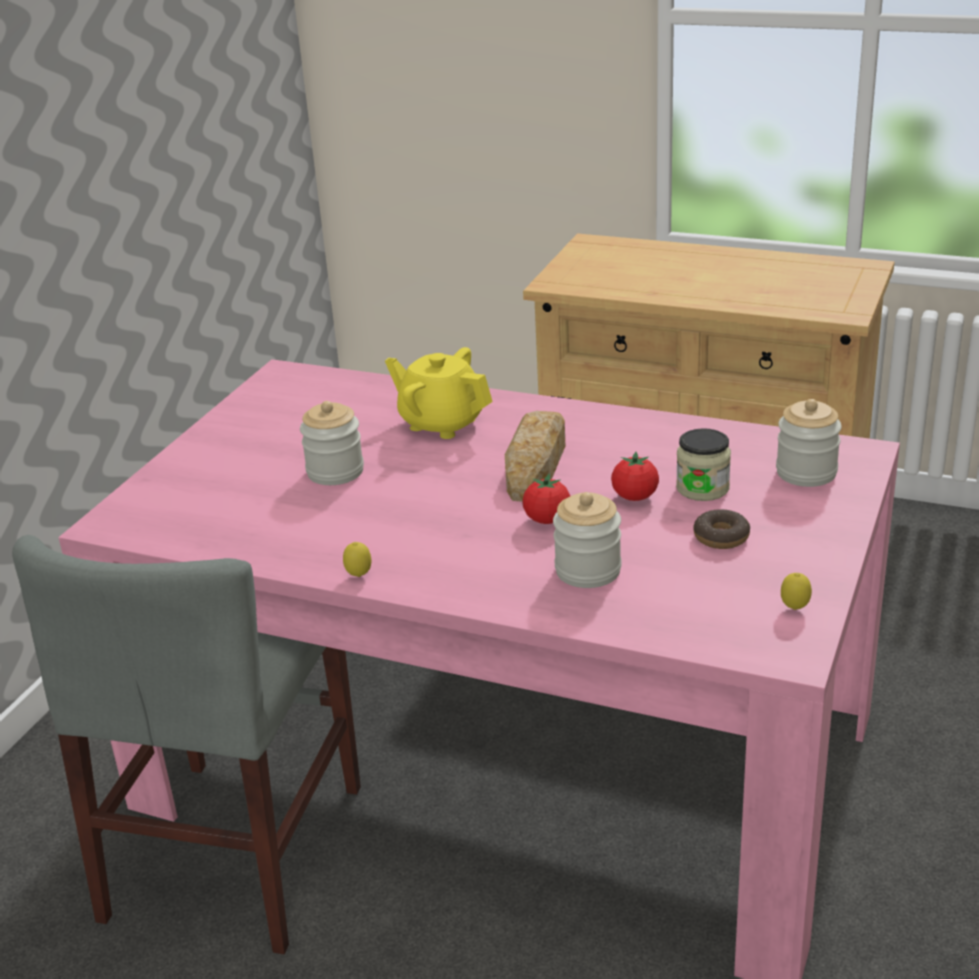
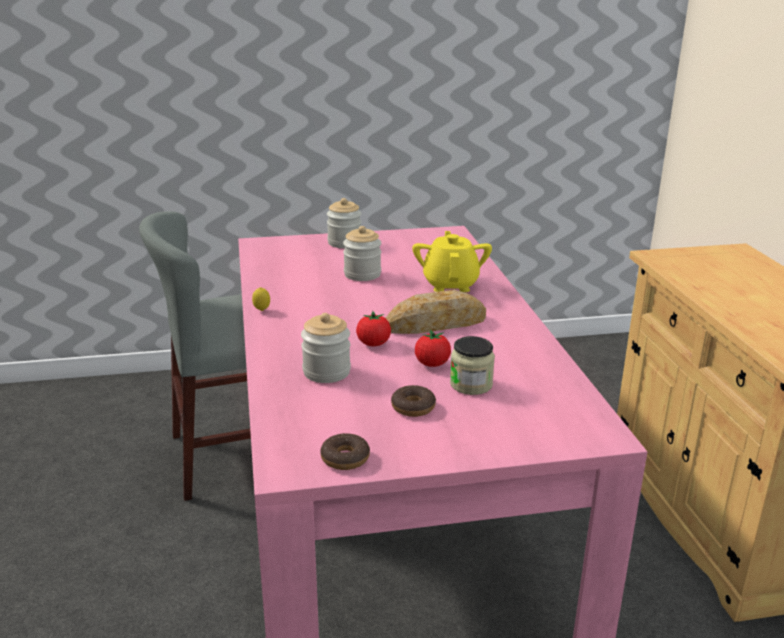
camera: 55 degrees right, 5 degrees down
jar [776,399,842,487] -> jar moved to [327,198,362,248]
lemon [781,573,812,610] -> donut [320,433,370,470]

